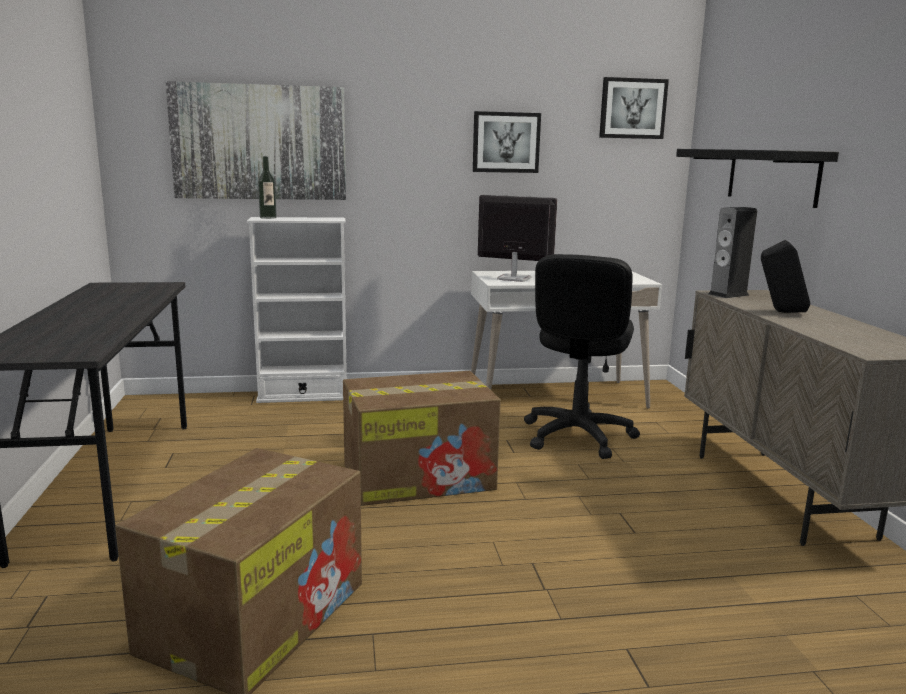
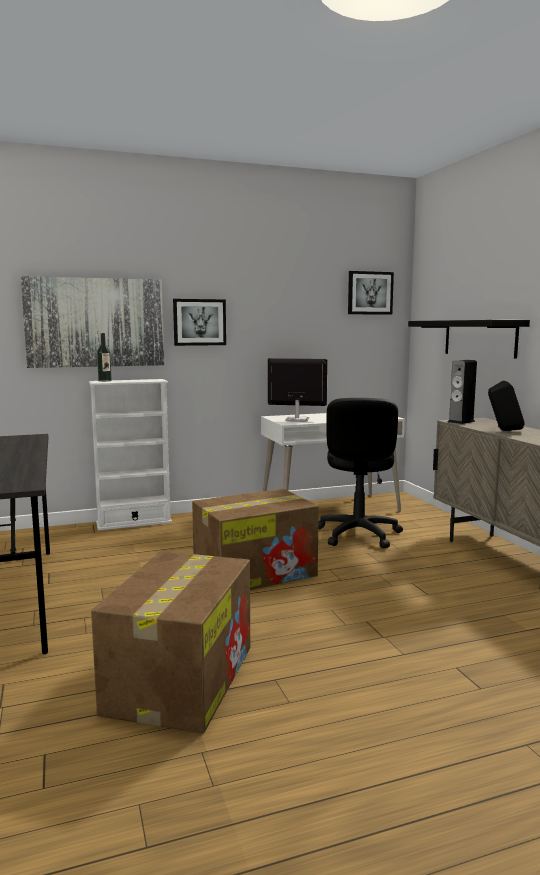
camera: 10 degrees left, 5 degrees down
picture [473,111,541,173] -> picture moved to [173,299,226,346]

